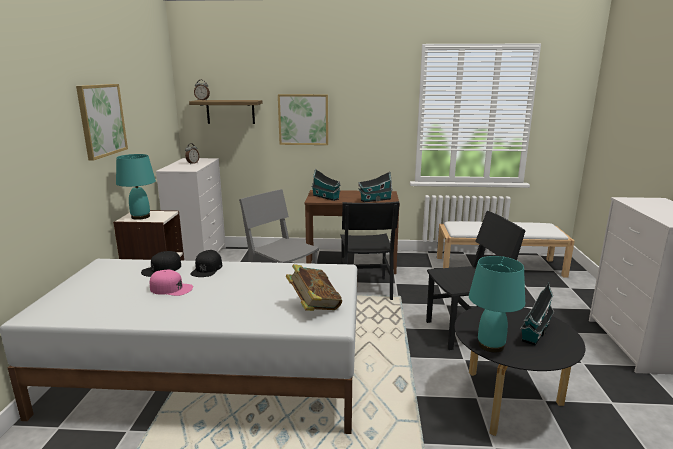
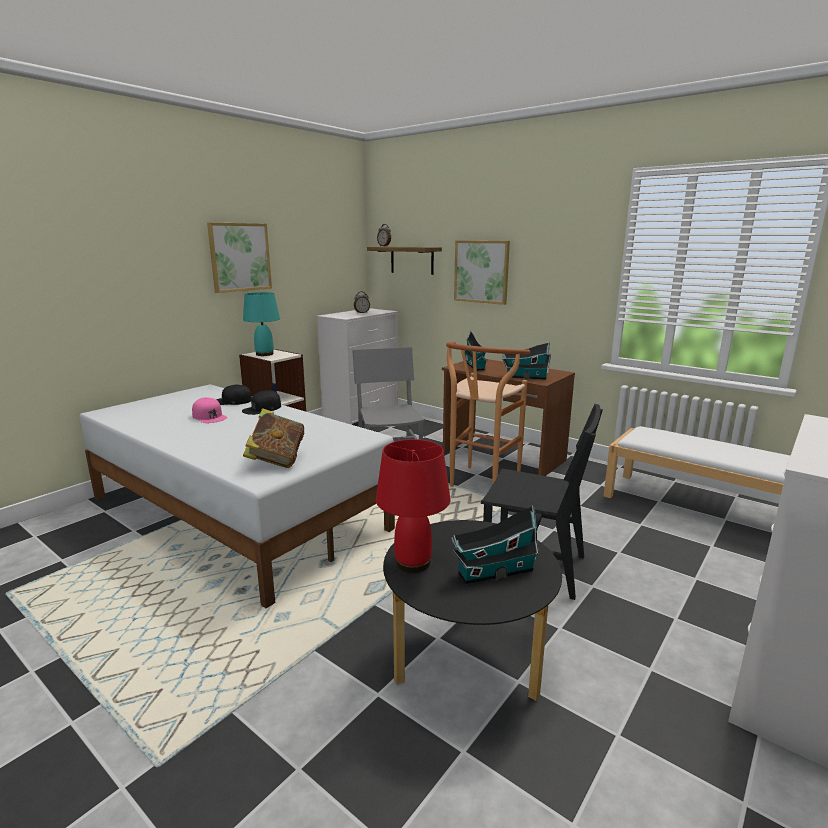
camera: 35 degrees right, 0 degrees up
black chair [340,201,400,300] -> brown stool [446,342,530,487]
turquoise table lamp [469,256,525,353] -> red table lamp [376,439,450,573]

